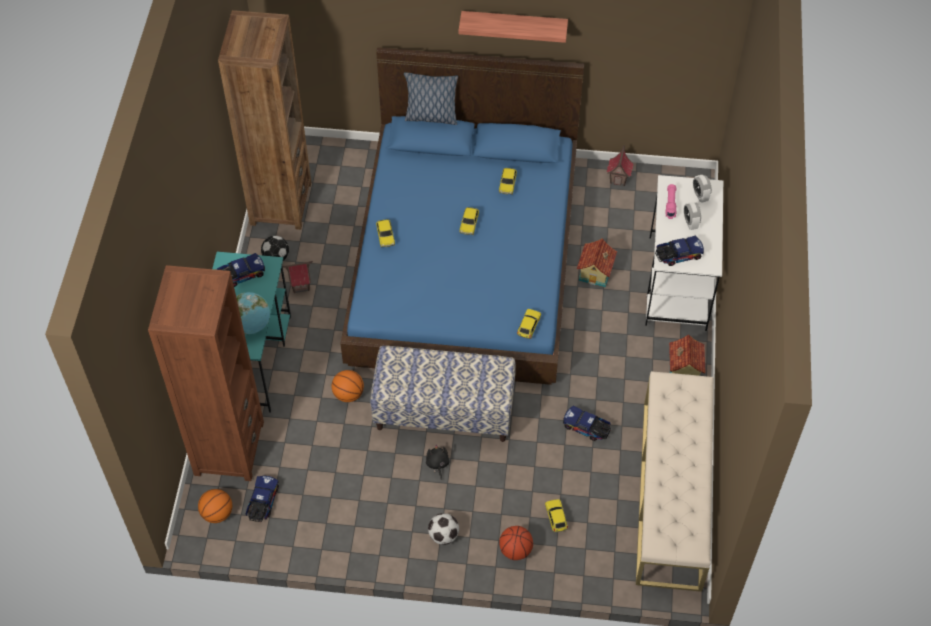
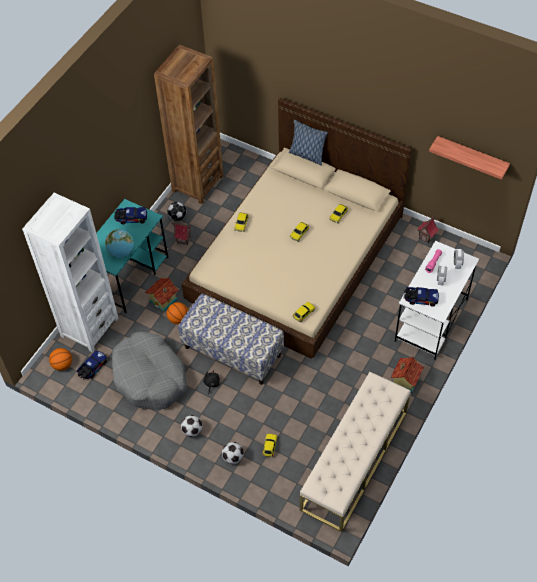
camera: 25 degrees right, 0 degrees up
brown bookcase [148,265,264,481] -> white bookcase [22,193,118,352]
blue bed [340,47,584,385] -> beige bed [182,98,412,358]
shelf [458,11,568,43] -> shelf moved to [429,136,510,180]
basketball [499,526,533,560] -> football [222,442,244,464]
toy truck [563,406,611,441] -> none
toy house [577,238,617,287] -> toy house moved to [145,277,178,312]
none -> grey dog bed [112,332,187,410]

